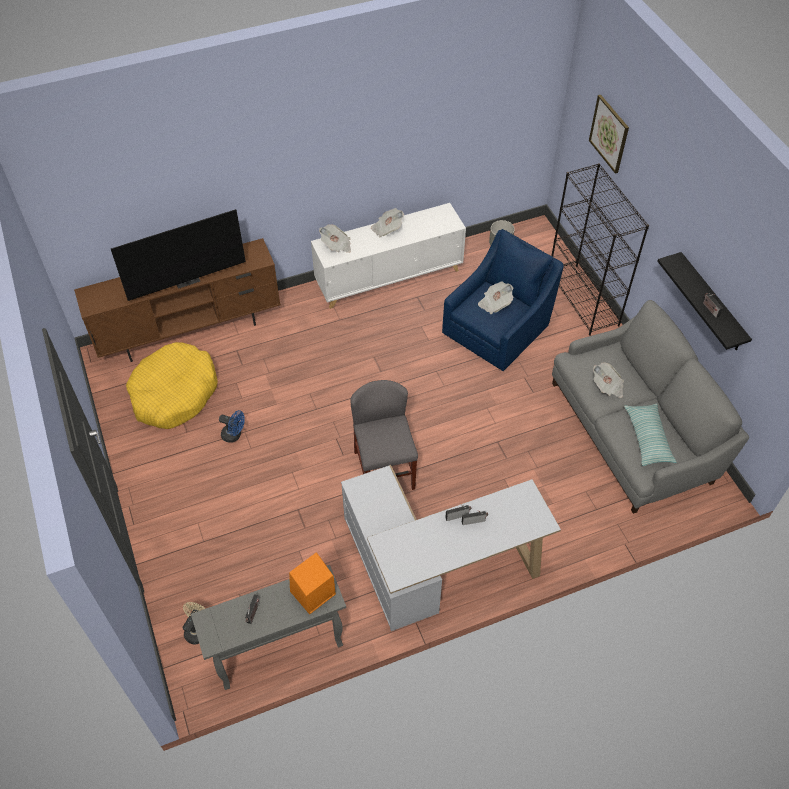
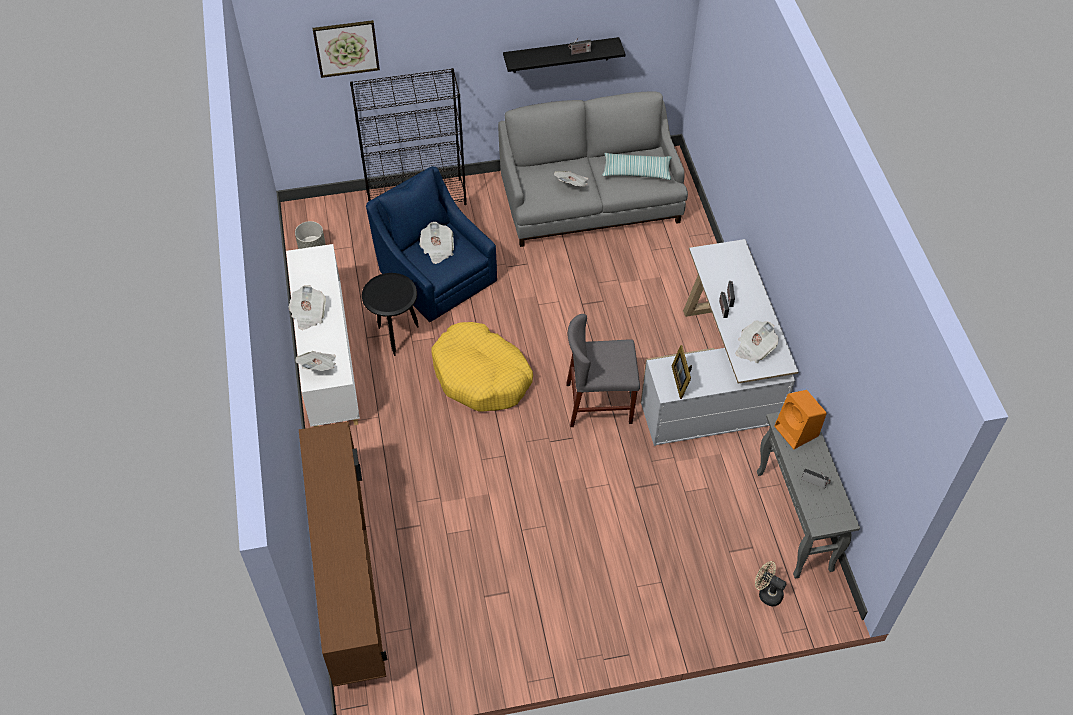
camera: 80 degrees left, 0 degrees up
television [111,209,246,301] -> none
yellow dog bed [126,342,218,429] -> yellow dog bed moved to [431,322,533,412]
blue fan [219,410,245,443] -> none
none -> black side table [362,273,418,356]
none -> picture frame [672,345,692,399]
none -> newspaper [735,320,778,363]

